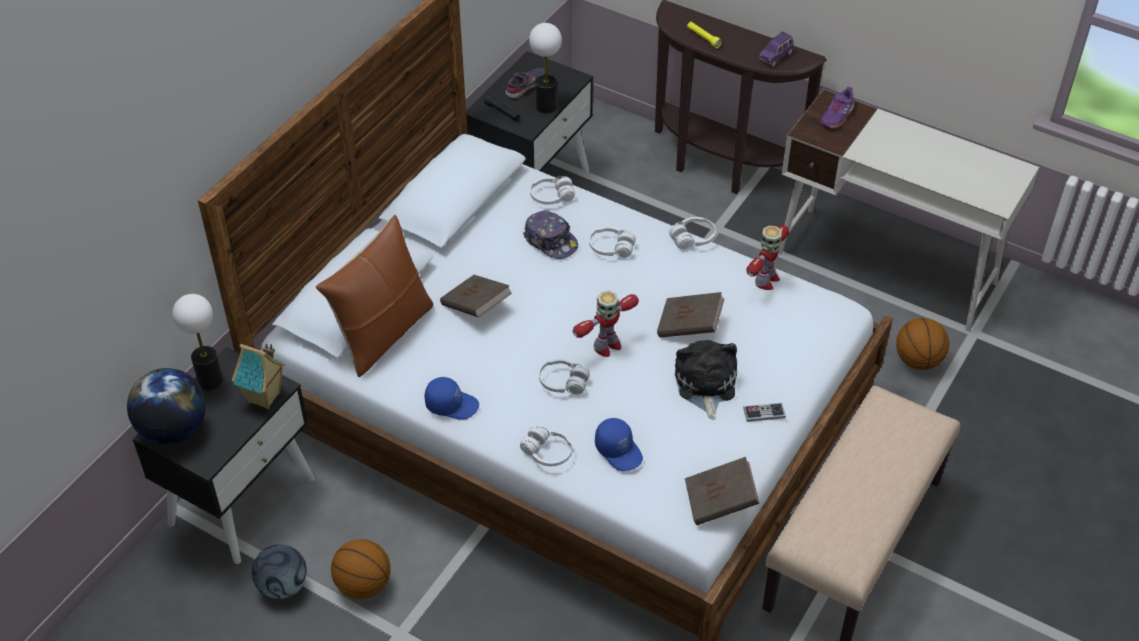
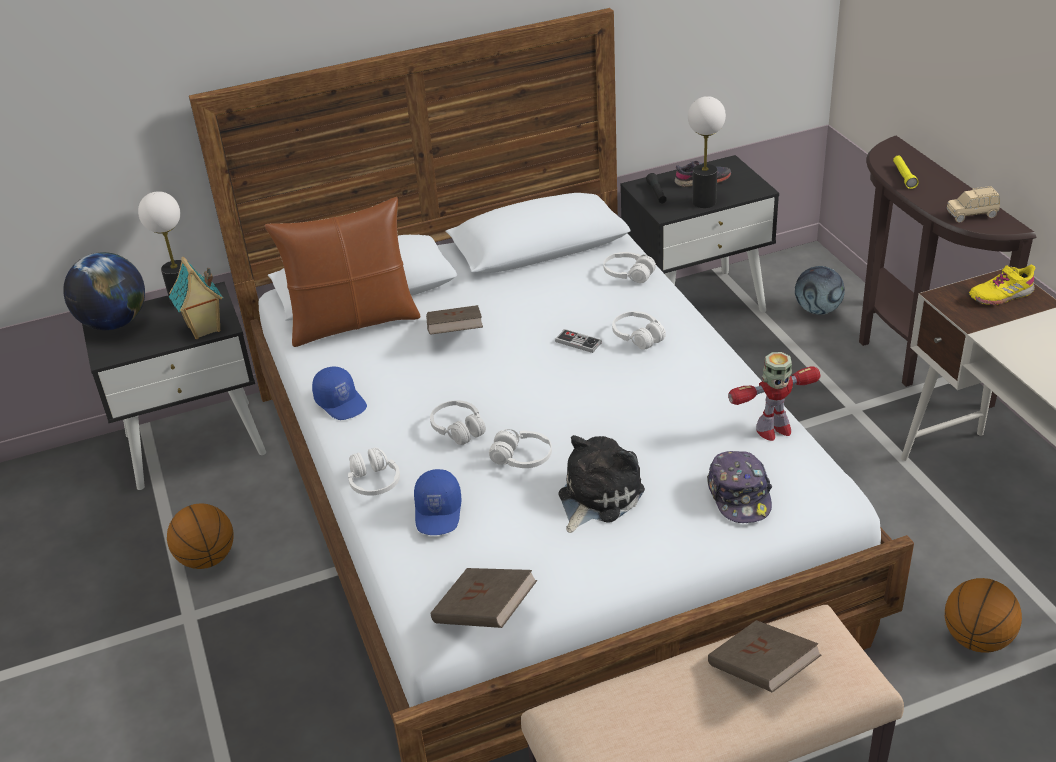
camera: 40 degrees right, 10 degrees down
football [252,544,307,599] -> football moved to [795,266,845,315]
cap [523,211,578,259] -> cap moved to [707,451,772,523]
toy robot [573,291,639,357] -> none
brown book [657,292,724,338] -> brown book moved to [708,620,821,692]
white headphones [669,217,716,249] -> white headphones moved to [489,429,552,468]
game controller [743,403,786,422] -> game controller moved to [555,329,602,353]
purple toy car [759,31,794,67] -> beige toy car [946,186,1000,223]
purple shoe [820,87,854,128] -> yellow shoe [969,265,1035,305]

